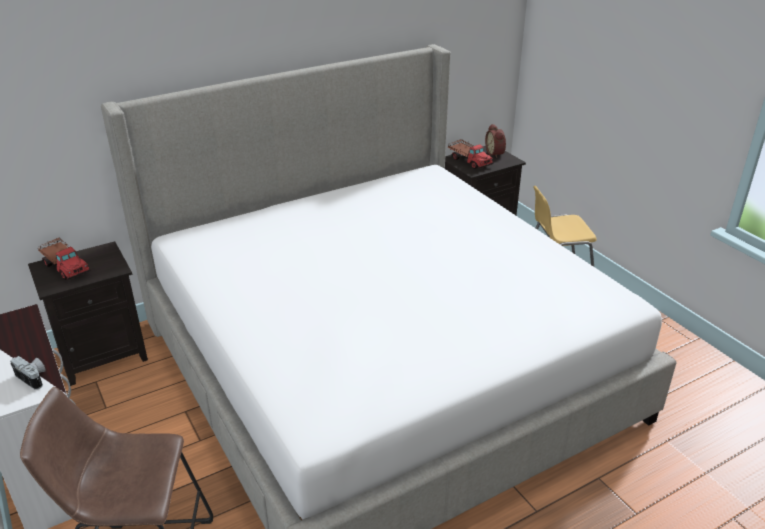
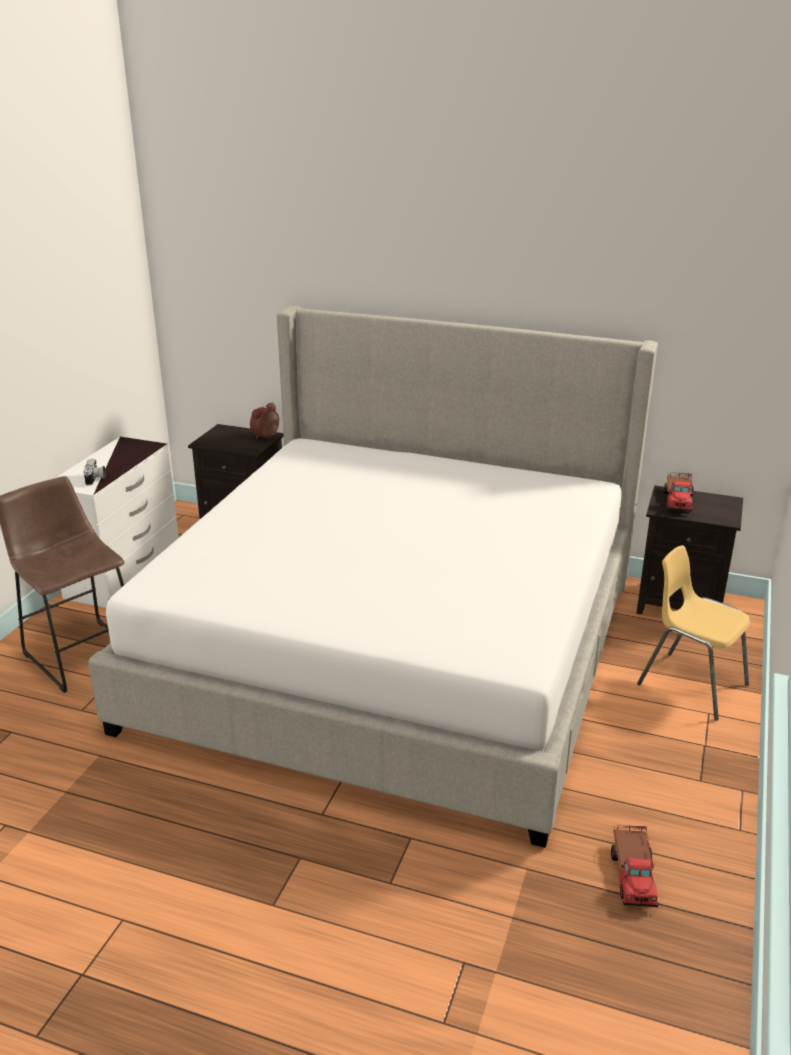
camera: 50 degrees right, 5 degrees down
toy truck [37,238,91,280] -> toy truck moved to [611,825,658,907]
alarm clock [485,124,506,158] -> alarm clock moved to [250,402,279,439]

